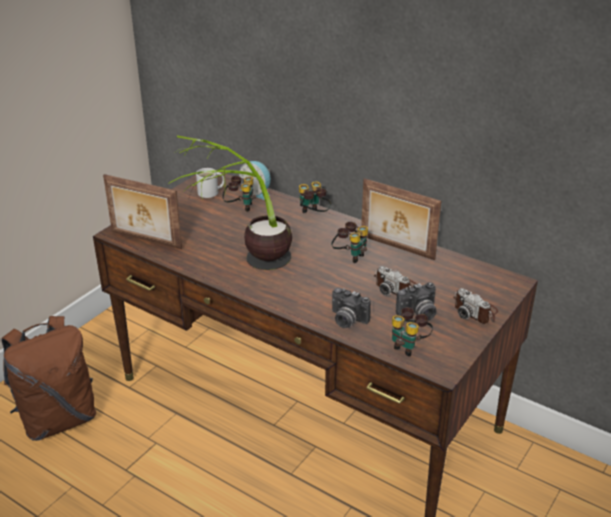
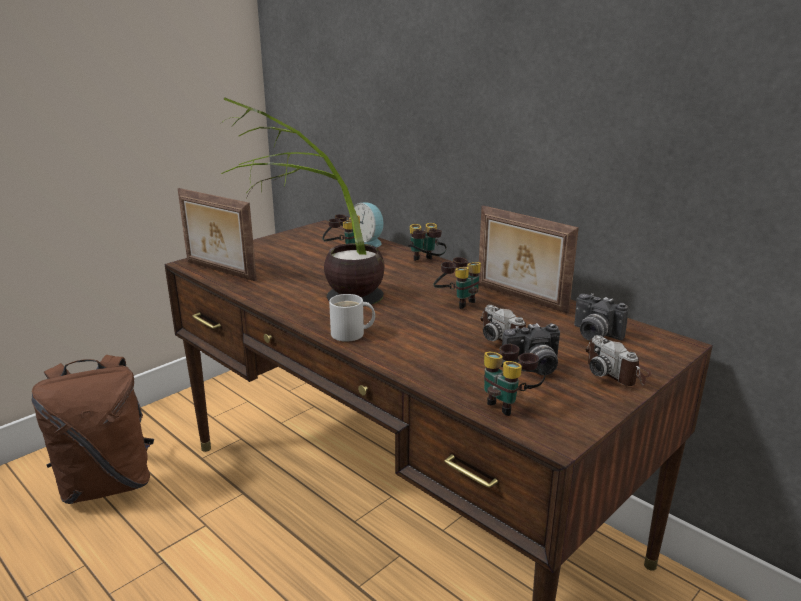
camera: 10 degrees right, 10 degrees down
white mug [196,168,224,198] -> white mug moved to [329,294,375,342]
camera [332,288,371,328] -> camera moved to [574,293,628,341]

